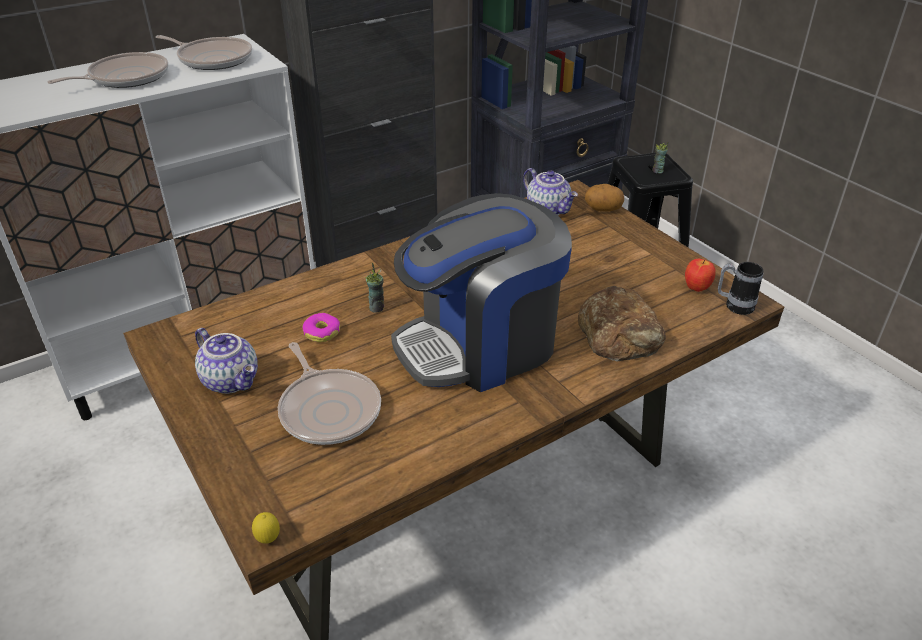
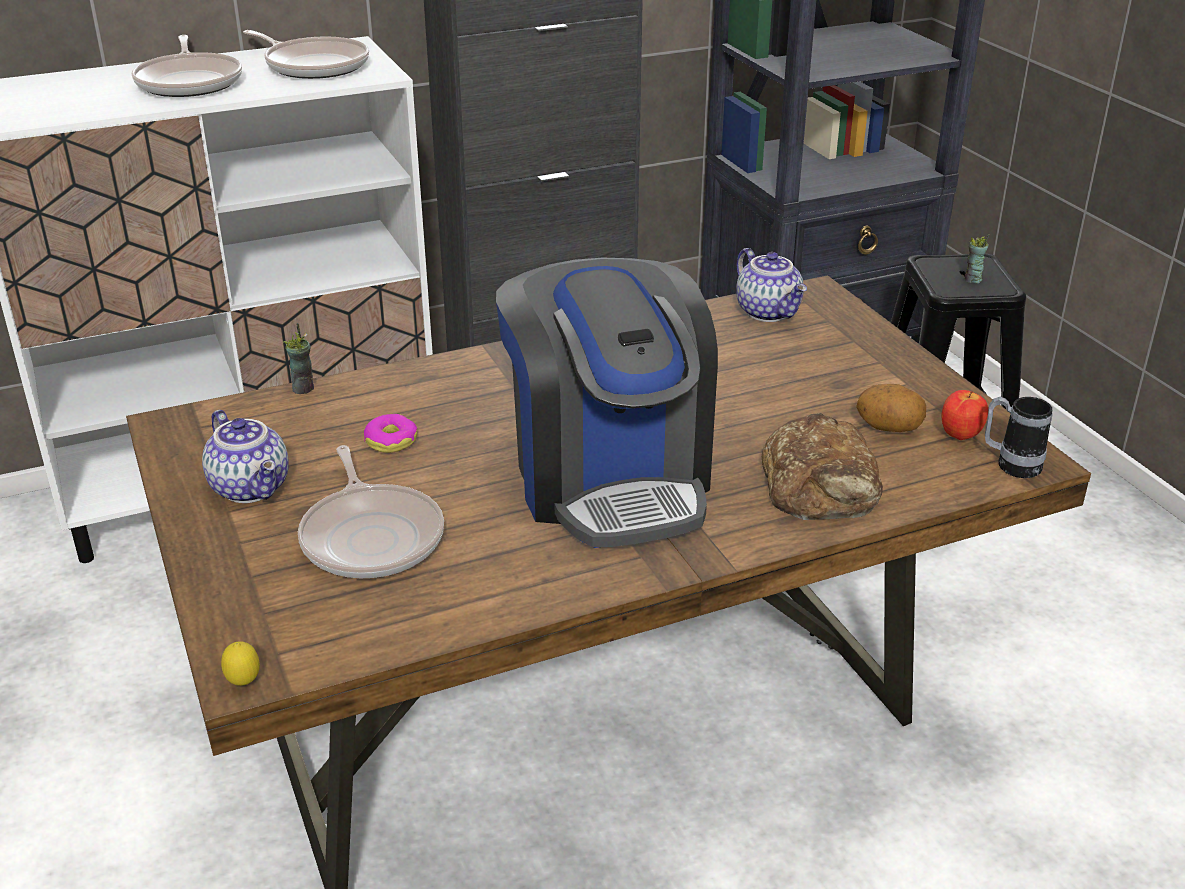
camera: 10 degrees right, 5 degrees down
frying pan [47,52,168,88] -> frying pan turned 105 degrees clockwise [131,35,242,97]
cup [365,263,384,313] -> cup moved to [283,323,314,394]
coffee machine [391,193,572,392] -> coffee machine turned 90 degrees counterclockwise [496,258,718,548]
potato [585,184,624,211] -> potato moved to [856,384,926,432]

